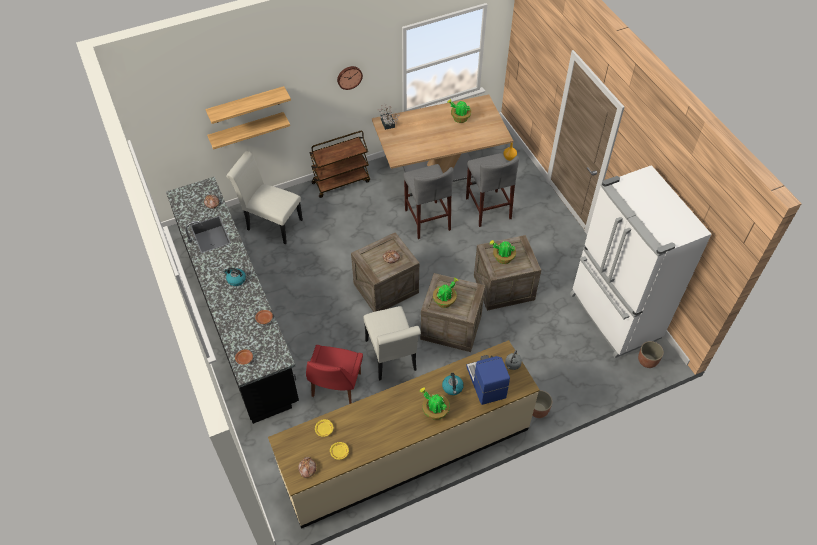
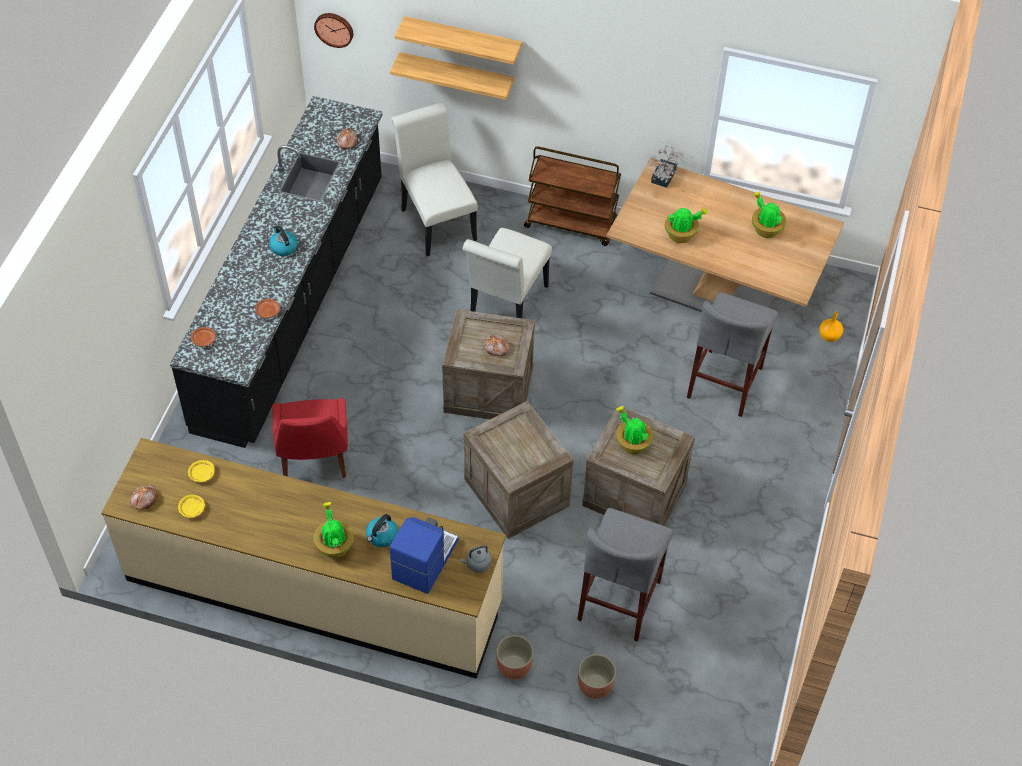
camera: 40 degrees right, 0 degrees up
red chair [306,345,363,404] -> red chair turned 60 degrees counterclockwise [272,398,348,478]
wall clock [337,66,363,90] -> wall clock moved to [314,13,353,48]
white chair [363,306,421,381] -> white chair moved to [462,228,552,318]
grey stool [403,164,454,239] -> grey stool moved to [577,508,673,642]
potted plant [433,277,458,308] -> potted plant moved to [665,207,708,243]
white fridge [570,165,711,358] -> none
planter [638,341,664,368] -> planter moved to [578,654,616,699]

